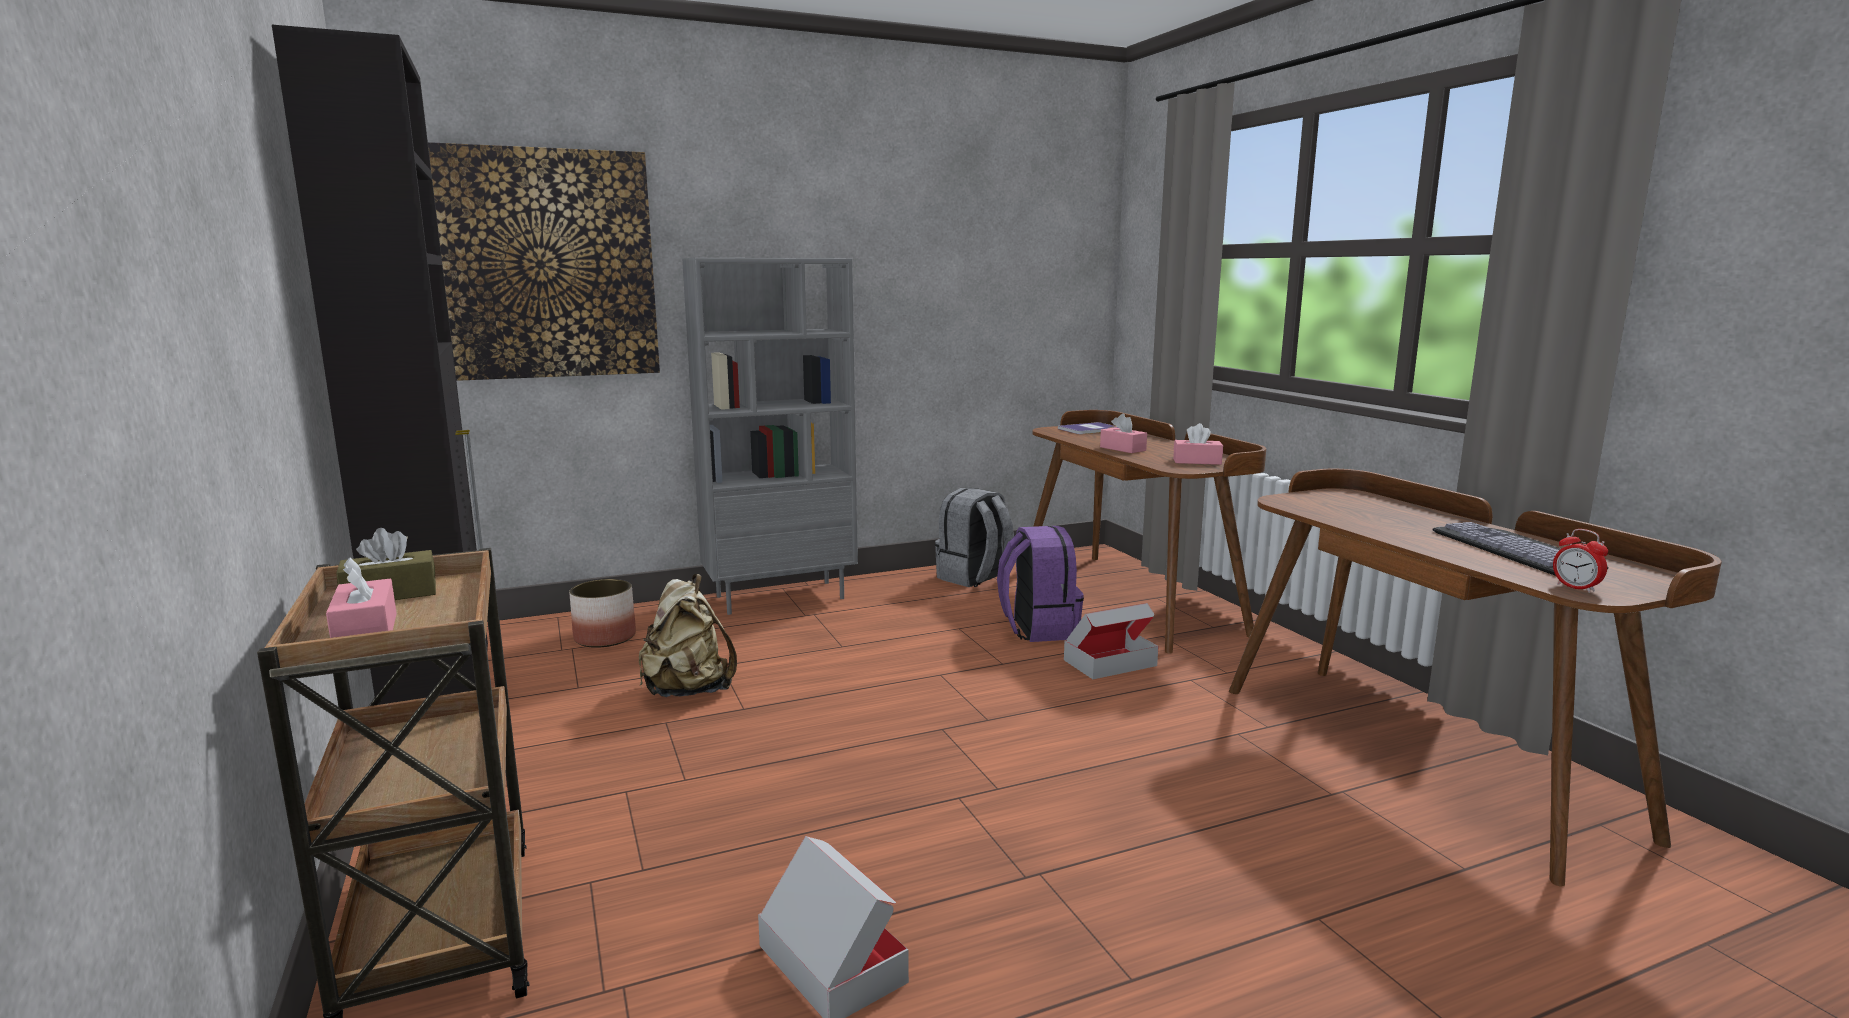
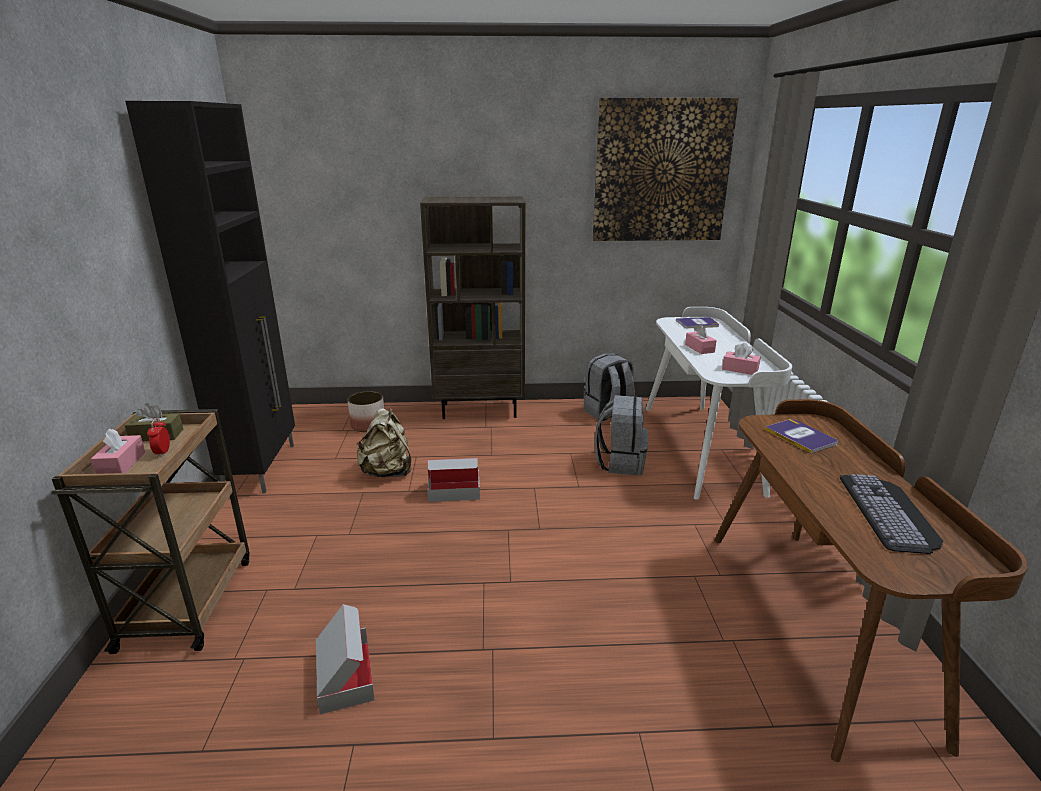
camera: 20 degrees right, 10 degrees up
picture [428,142,660,381] -> picture moved to [593,98,739,241]
grey bookcase [682,258,858,615] -> brown bookcase [420,197,525,419]
purple backpack [997,526,1084,642] -> grey backpack [594,395,648,475]
brown desk [1032,410,1266,654] -> white desk [645,307,792,500]
cardboard box [1064,603,1158,679] -> cardboard box moved to [427,458,480,502]
alarm clock [1553,529,1608,593] -> alarm clock moved to [147,418,170,457]
none -> book [765,419,838,454]

